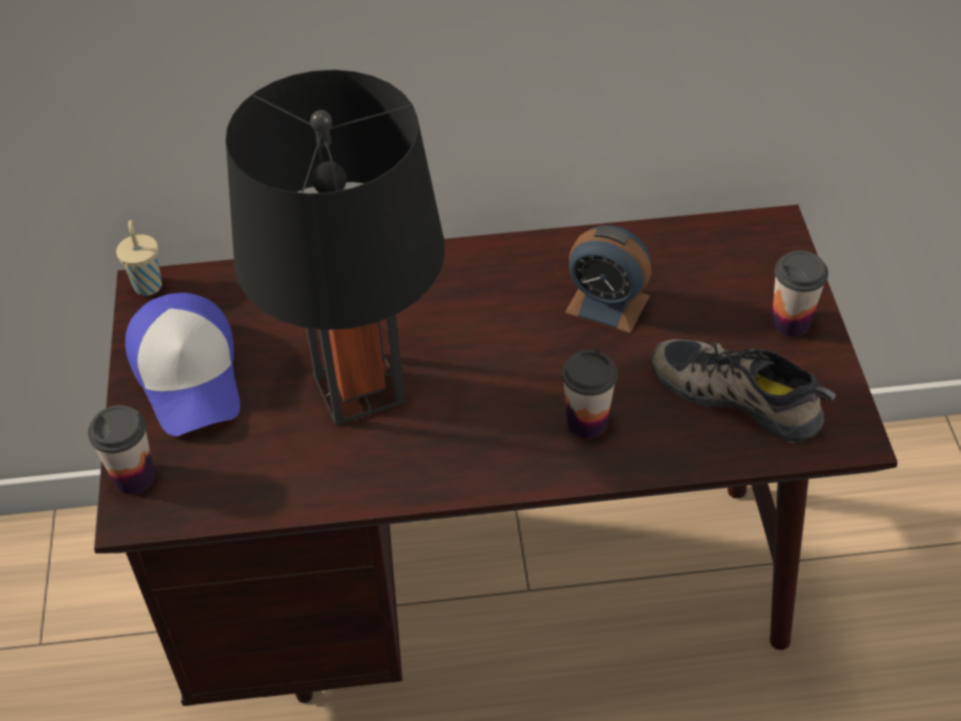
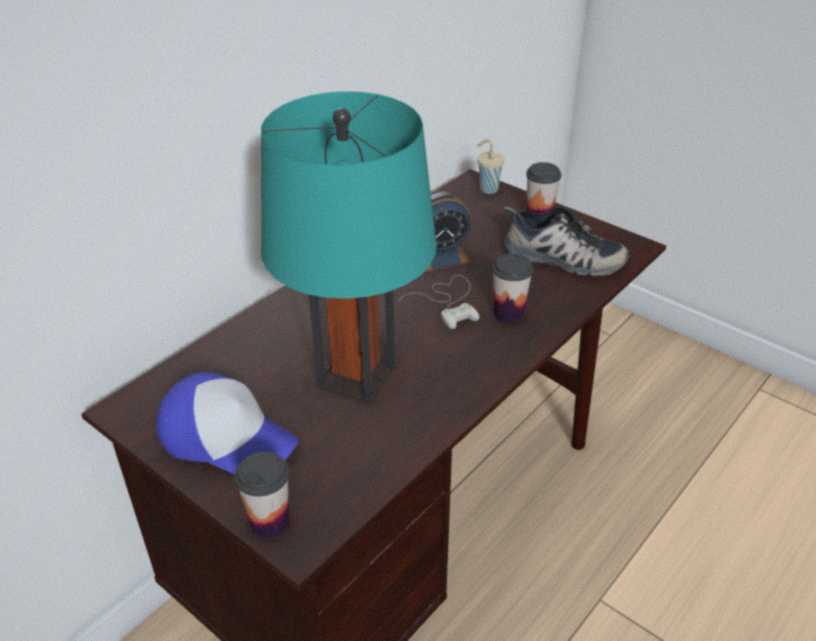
camera: 45 degrees left, 10 degrees down
beige cup [116,220,162,296] -> beige cup moved to [477,139,505,194]
black table lamp [226,70,445,426] -> turquoise table lamp [261,91,437,403]
shoe [652,339,837,442] -> shoe turned 150 degrees counterclockwise [502,206,629,276]
none -> white game controller [399,275,480,330]

